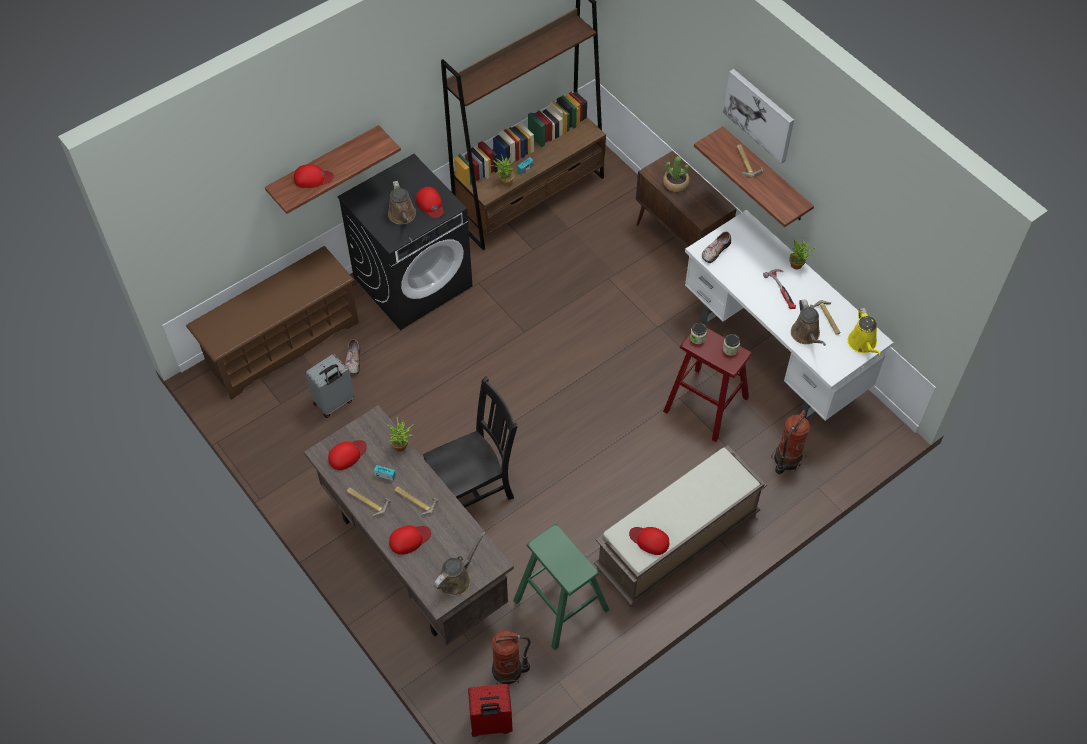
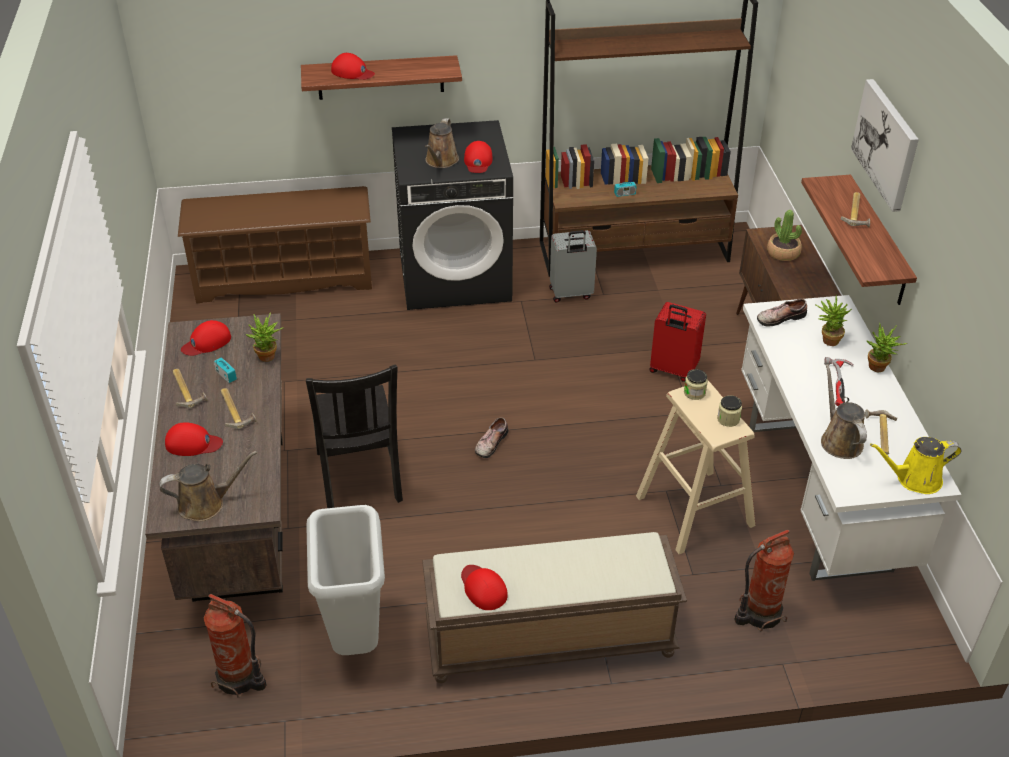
camera: 30 degrees right, 15 degrees down
grey suitcase [306,354,355,418] -> grey suitcase moved to [549,230,597,303]
red cap [328,440,367,470] -> red cap turned 150 degrees clockwise [181,320,231,356]
shoe [345,339,360,375] -> shoe moved to [475,417,509,458]
black chair [423,376,518,507] -> black chair turned 75 degrees clockwise [306,365,403,508]
red suitcase [468,684,513,737] -> red suitcase moved to [650,302,706,382]
potted plant [491,154,515,186] -> potted plant moved to [816,295,852,346]
green stool [513,524,609,650] -> grey trash can [307,505,385,655]
red stool [663,327,752,442] -> beige stool [636,381,756,554]
brown watering can [791,299,826,346] -> brown watering can turned 150 degrees clockwise [821,364,867,459]
yellow watering can [847,308,881,355] -> yellow watering can turned 60 degrees clockwise [870,437,961,494]

